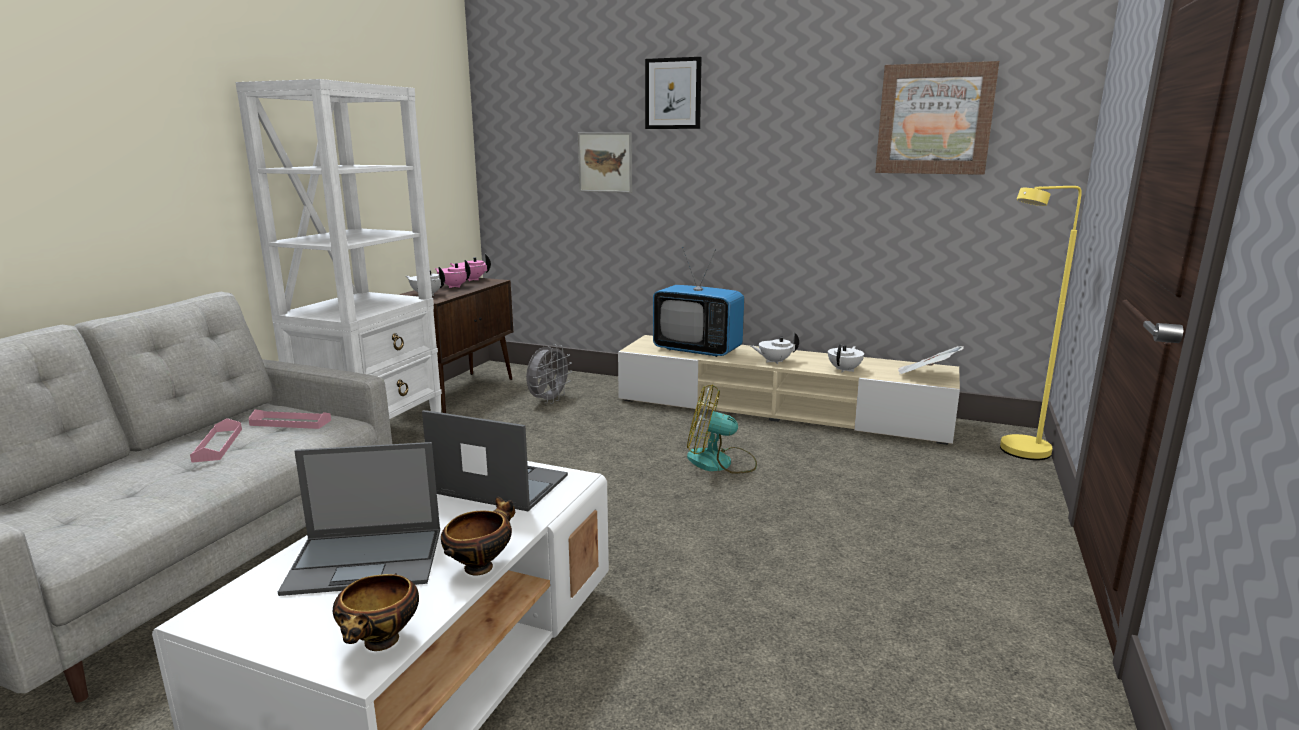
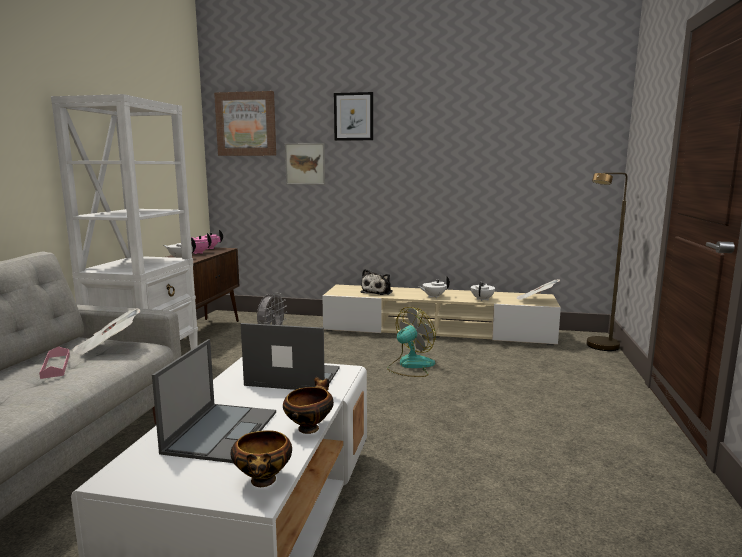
camera: 10 degrees left, 5 degrees down
pink tray [248,409,331,429] -> newspaper [72,309,140,355]
laptop [278,442,440,596] -> laptop turned 60 degrees counterclockwise [152,339,276,463]
television [653,247,744,357] -> plush toy [361,269,393,295]
fan [687,384,757,474] -> fan turned 135 degrees clockwise [387,307,436,377]
picture [875,61,999,175] -> picture moved to [214,91,276,156]
yellow floor lamp [1000,186,1082,460] -> brown floor lamp [587,173,627,351]

